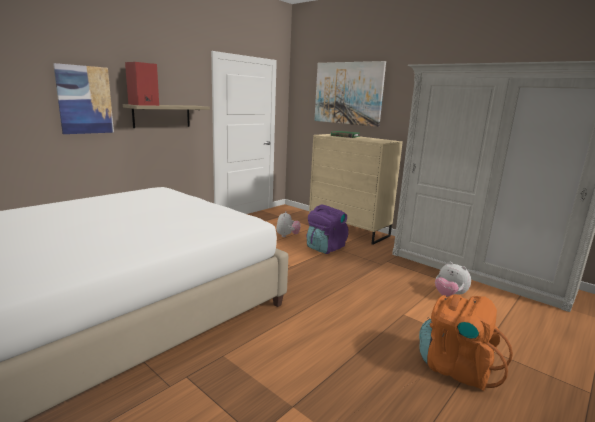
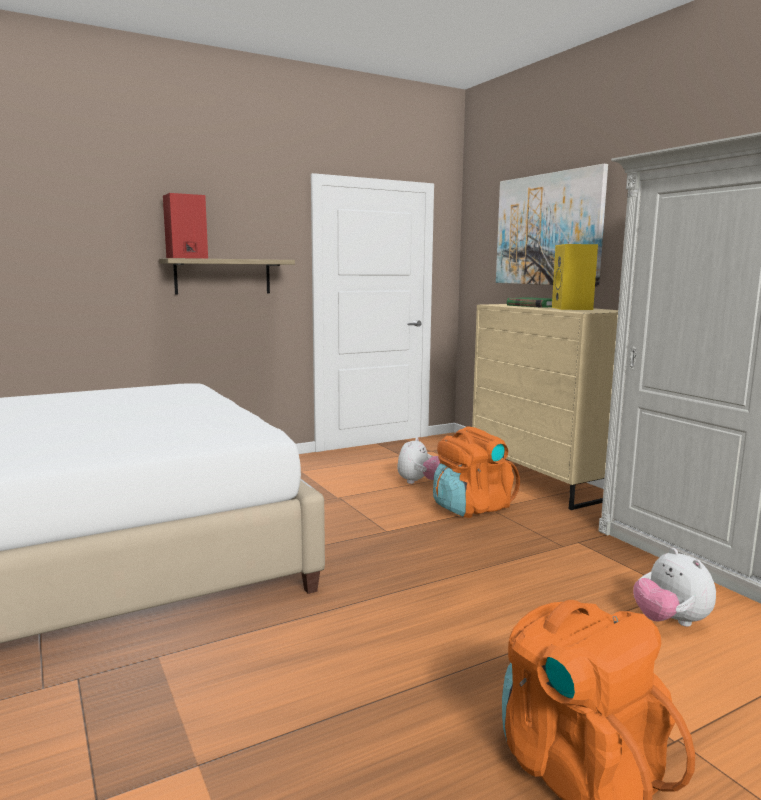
camera: 20 degrees right, 5 degrees down
picture [53,63,114,134] -> none
purple backpack [306,205,349,254] -> orange backpack [433,426,520,518]
none -> yellow speaker [552,244,598,310]

